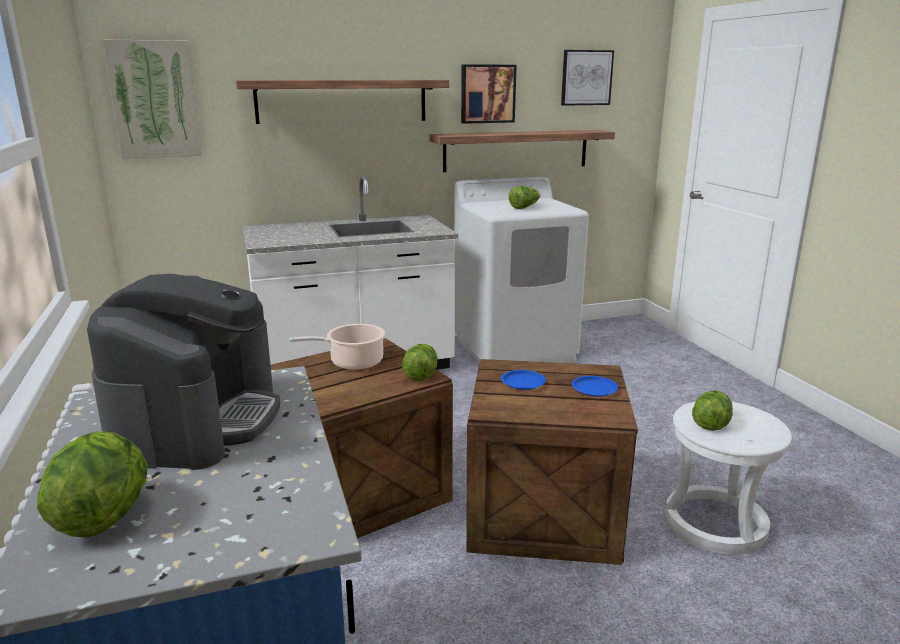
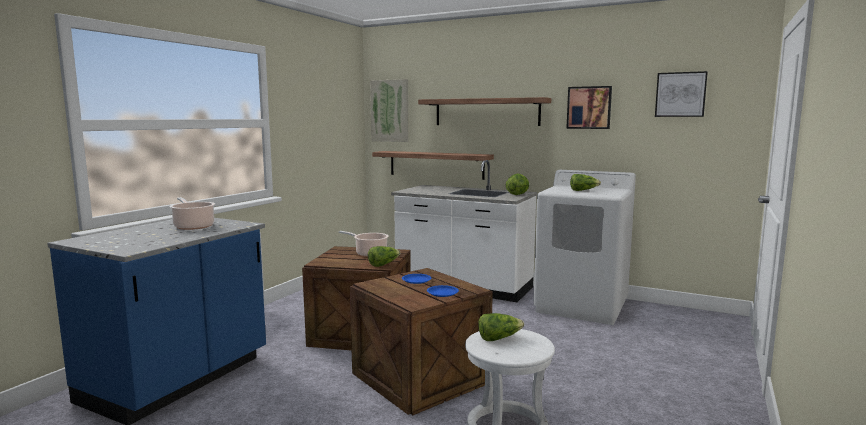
camera: 45 degrees right, 10 degrees down
lettuce [37,431,148,538] -> lettuce moved to [506,174,529,195]
coffee machine [87,274,280,470] -> cooking pot [170,197,215,230]
shelf [429,130,615,172] -> shelf moved to [372,151,494,180]

